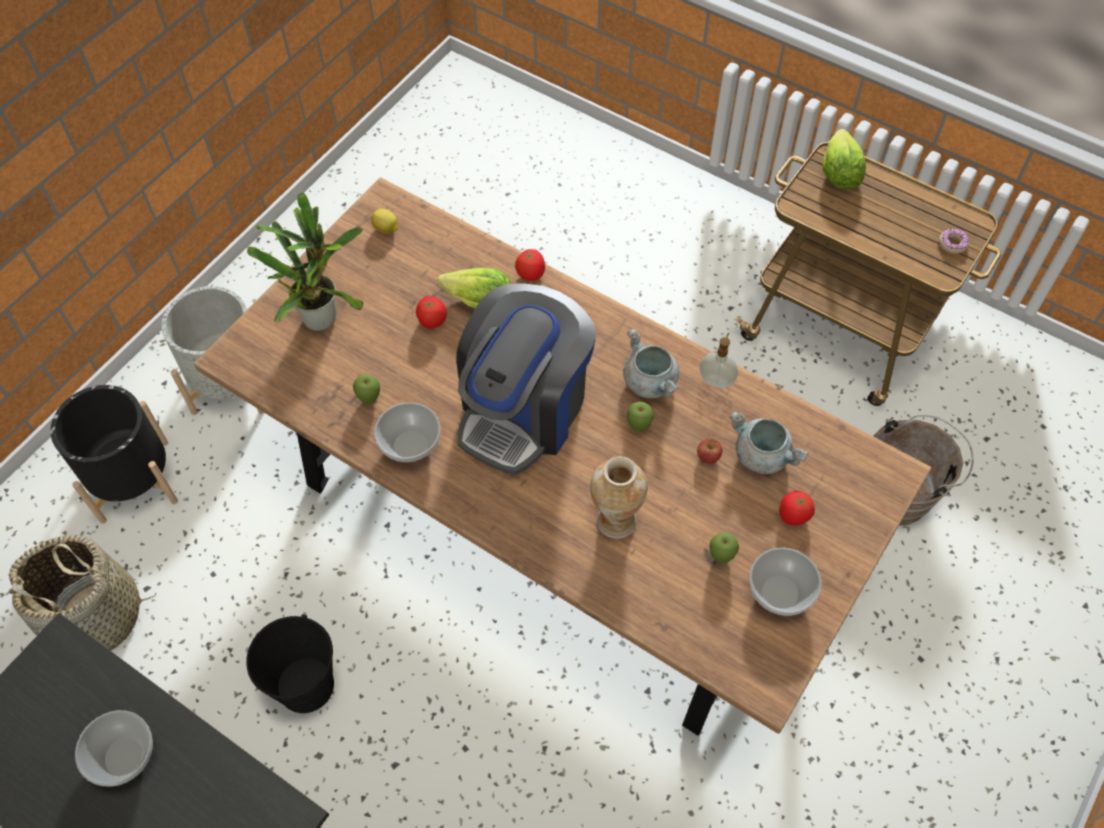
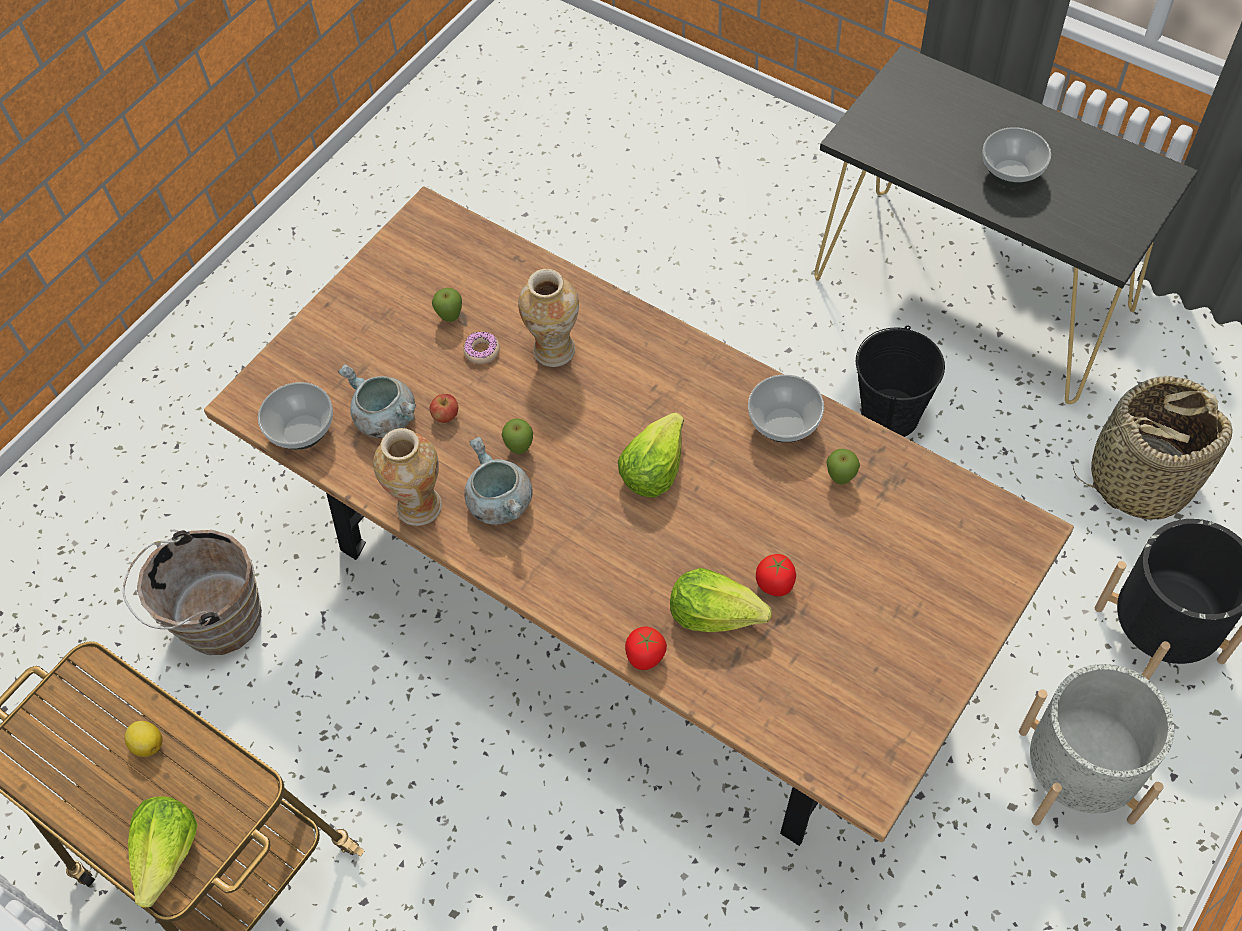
camera: 175 degrees left, 0 degrees up
potted plant [247,192,364,331] -> none
lemon [371,209,398,234] -> lemon moved to [125,721,163,757]
coffee machine [456,283,596,475] -> lettuce [618,413,684,498]
soap dispenser [700,333,738,388] -> vase [373,428,442,526]
bowl [749,548,821,616] -> bowl moved to [258,382,333,449]
tomato [779,491,815,526] -> none
donut [939,229,969,254] -> donut moved to [463,332,500,364]

